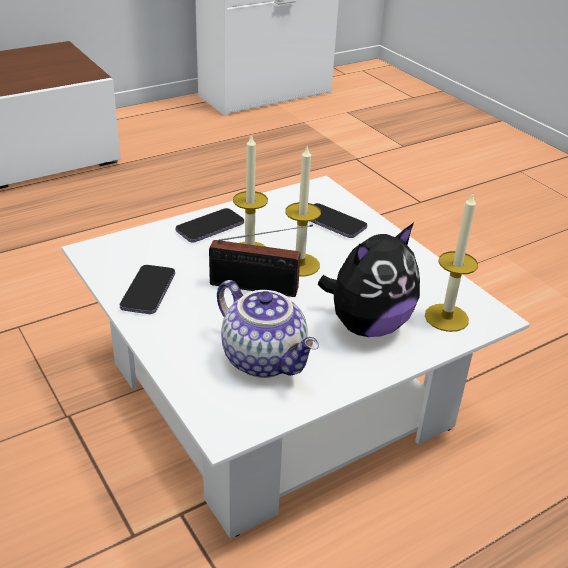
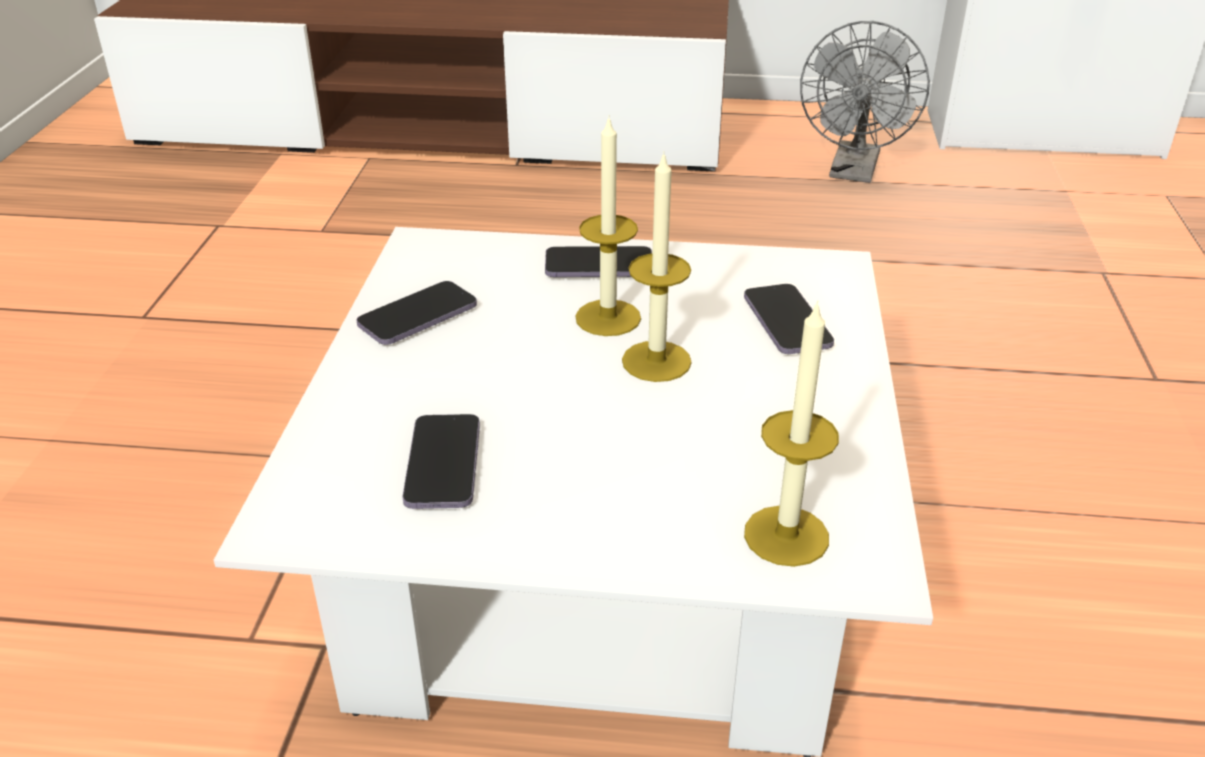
camera: 40 degrees right, 0 degrees up
radio [209,225,313,297] -> none
teapot [217,280,319,378] -> phone [403,414,480,509]
plush toy [318,223,420,337] -> none
none -> grey fan [800,21,930,183]

